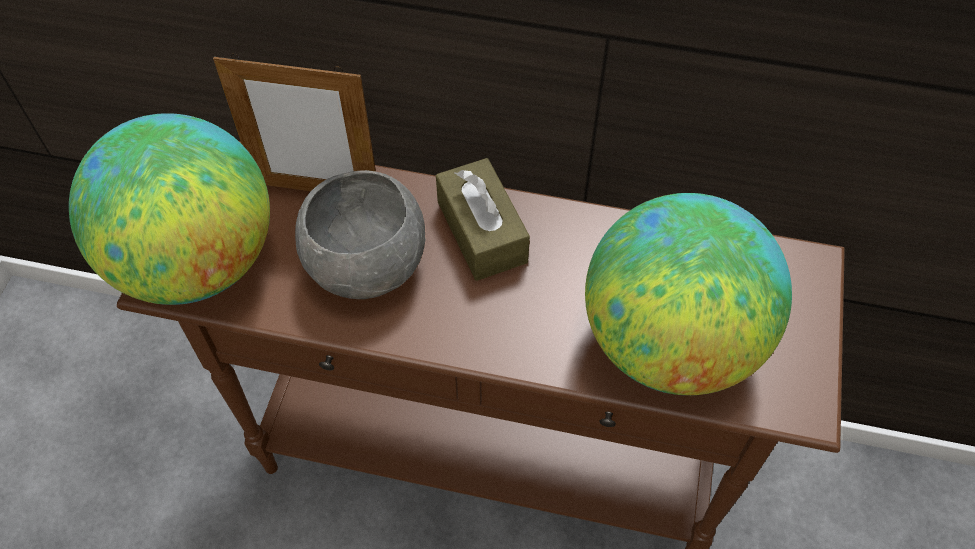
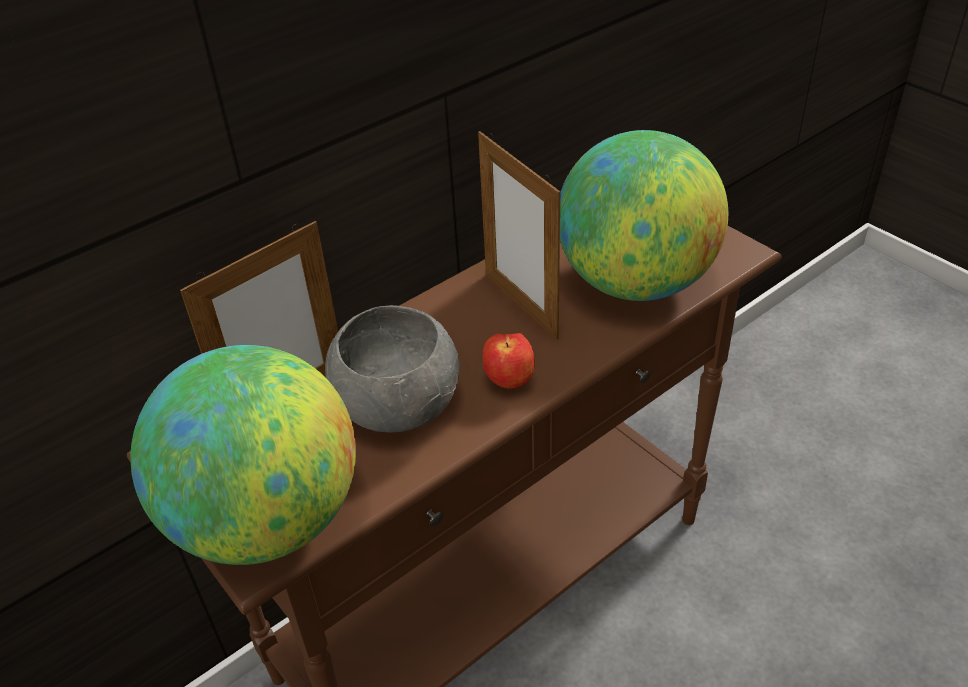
camera: 50 degrees left, 15 degrees down
brown tissue box [436,158,530,281] -> none
none -> picture frame [478,131,560,340]
none -> apple [482,333,535,389]

